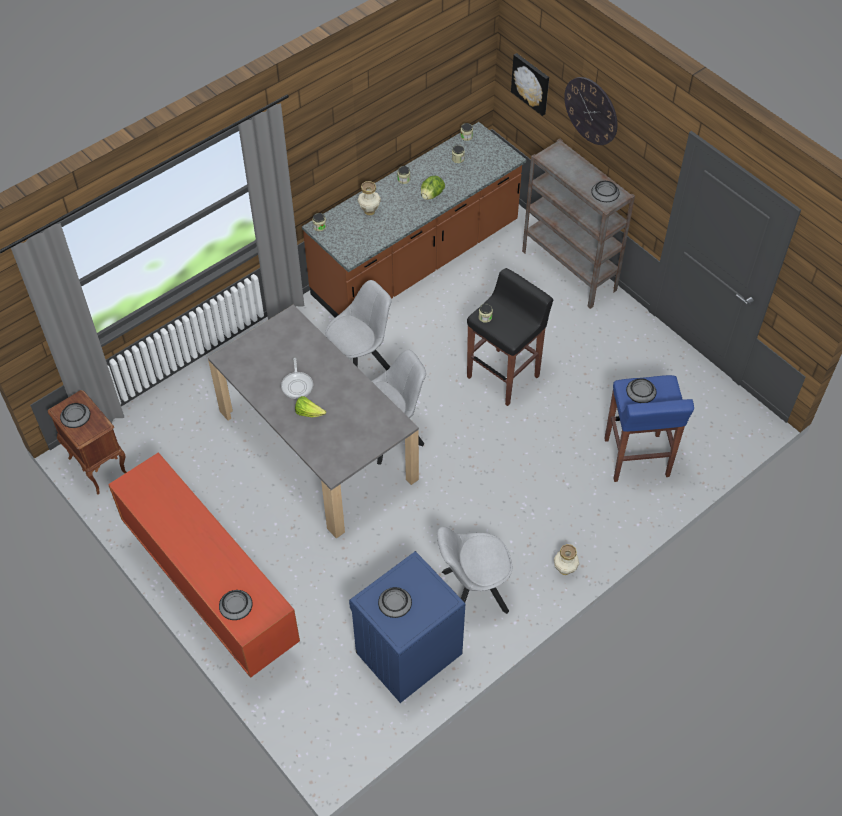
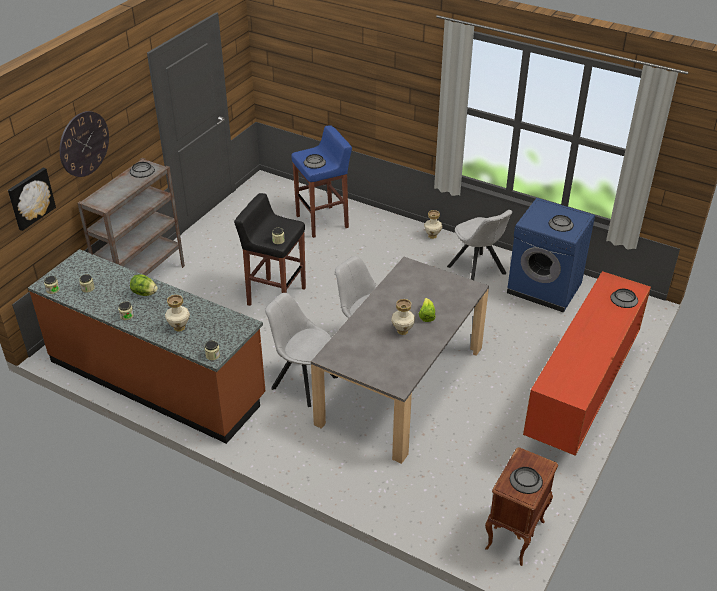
camera: 110 degrees left, 15 degrees down
frying pan [281,358,313,399] -> vase [391,299,415,335]

